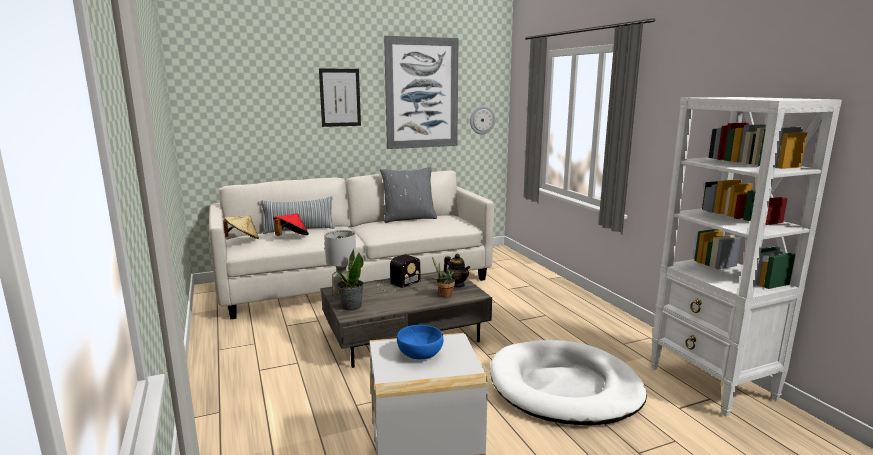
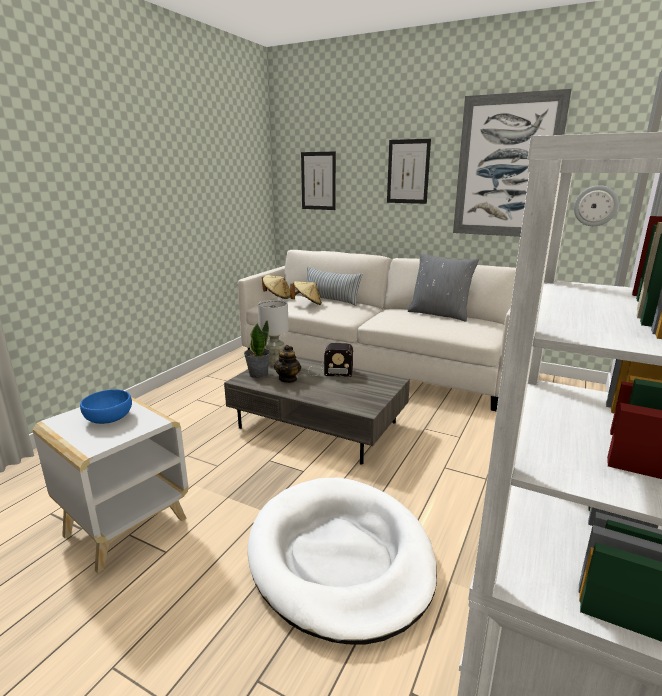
camera: 50 degrees right, 5 degrees up
red hat [273,213,309,236] -> beige hat [290,281,322,305]
potted plant [432,257,455,298] -> none
teapot [444,254,470,288] -> teapot moved to [274,345,301,383]
none -> picture [301,152,336,210]

